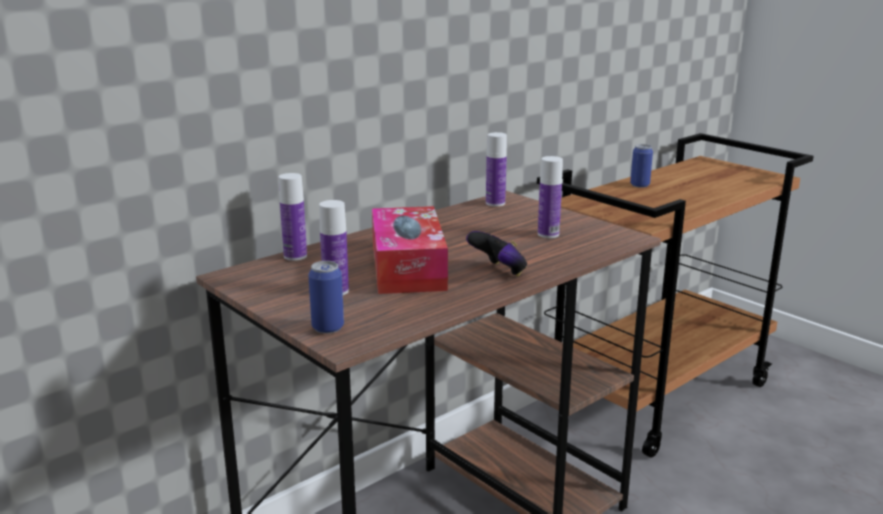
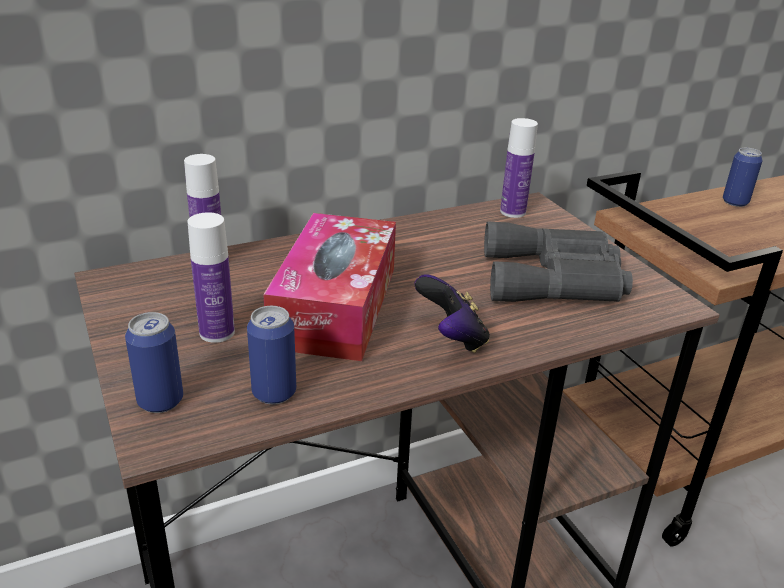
camera: 15 degrees right, 10 degrees up
bottle [538,156,563,238] -> grey binoculars [484,221,633,302]
none -> can [247,306,296,404]

